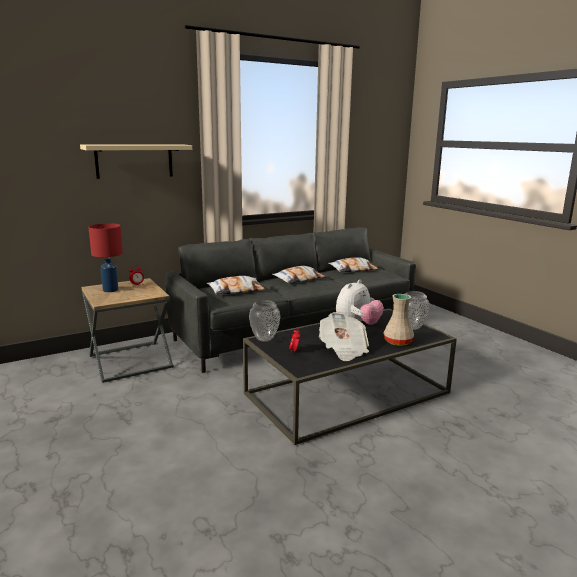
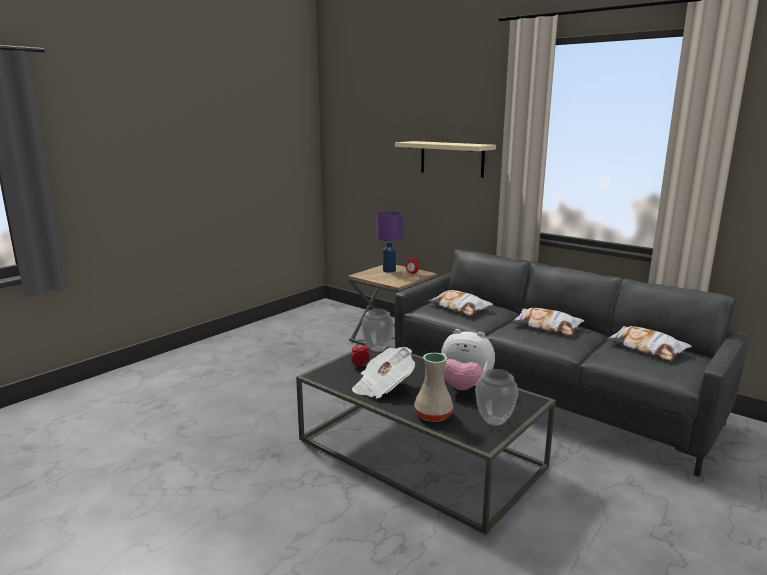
camera: 70 degrees right, 0 degrees up
red table lamp [88,223,123,292] -> purple table lamp [376,211,403,273]

